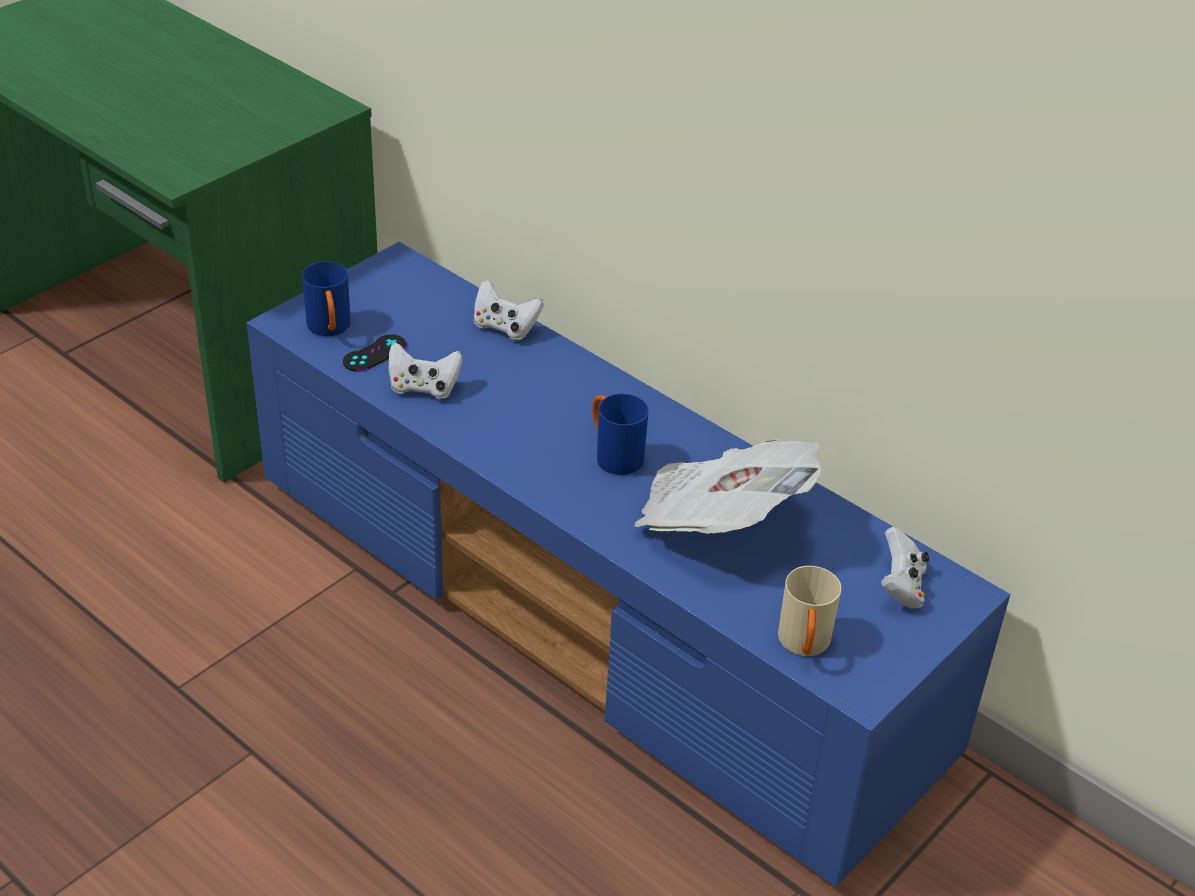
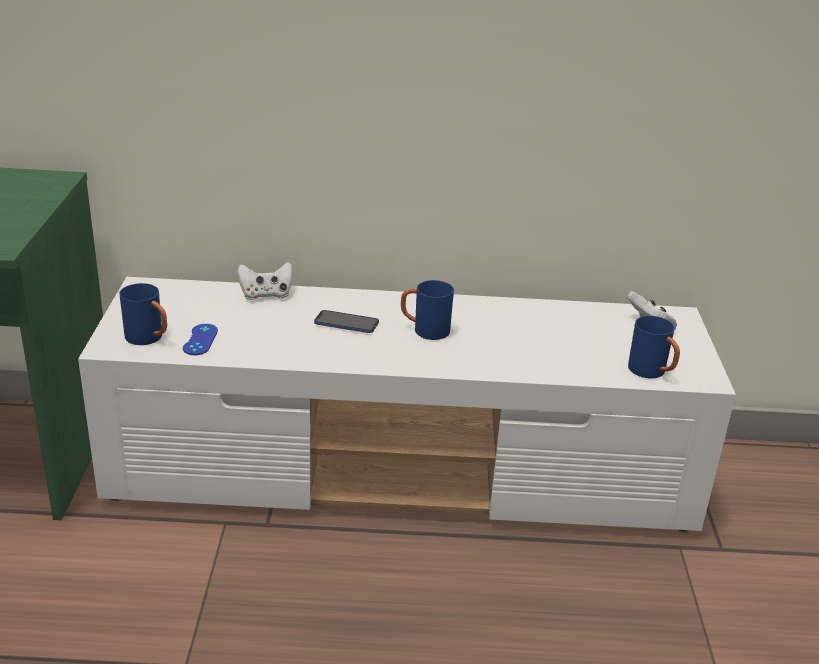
camera: 40 degrees left, 10 degrees down
blue tv stand [246,242,1010,887] -> white tv stand [78,277,736,532]
black game controller [343,334,407,372] -> blue game controller [183,324,218,355]
white game controller [389,342,462,399] -> none
newspaper [634,439,821,534] -> none
beige mug [778,566,841,656] -> blue mug [628,316,680,379]
none -> phone [314,310,379,333]

